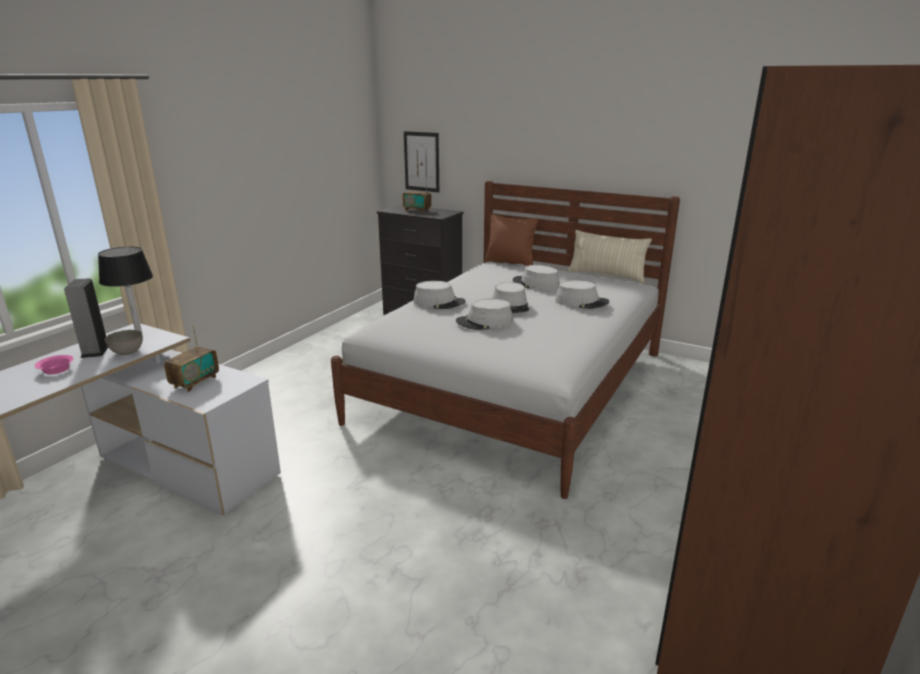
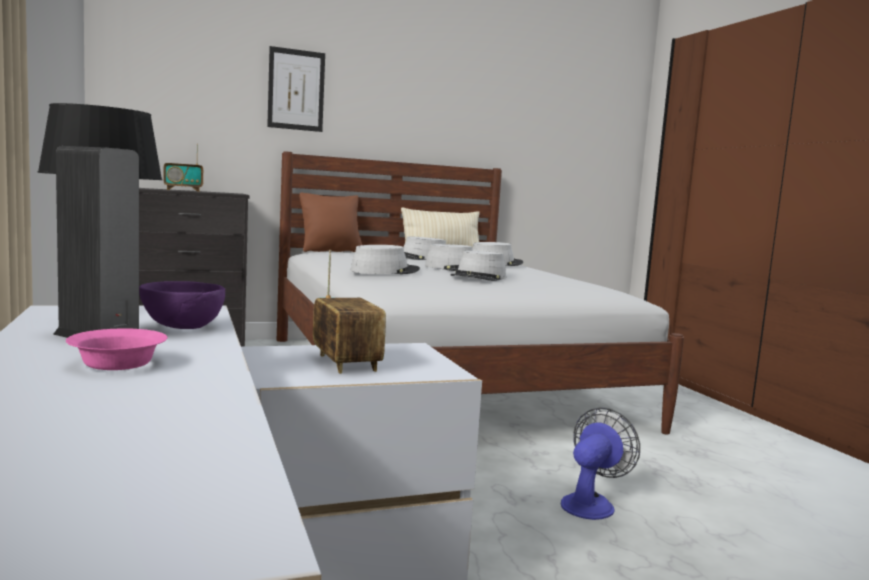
camera: 50 degrees left, 15 degrees down
grey bowl [105,330,143,355] -> purple bowl [139,281,225,329]
picture [404,131,439,192] -> picture moved to [267,46,325,132]
none -> fan [561,408,640,520]

